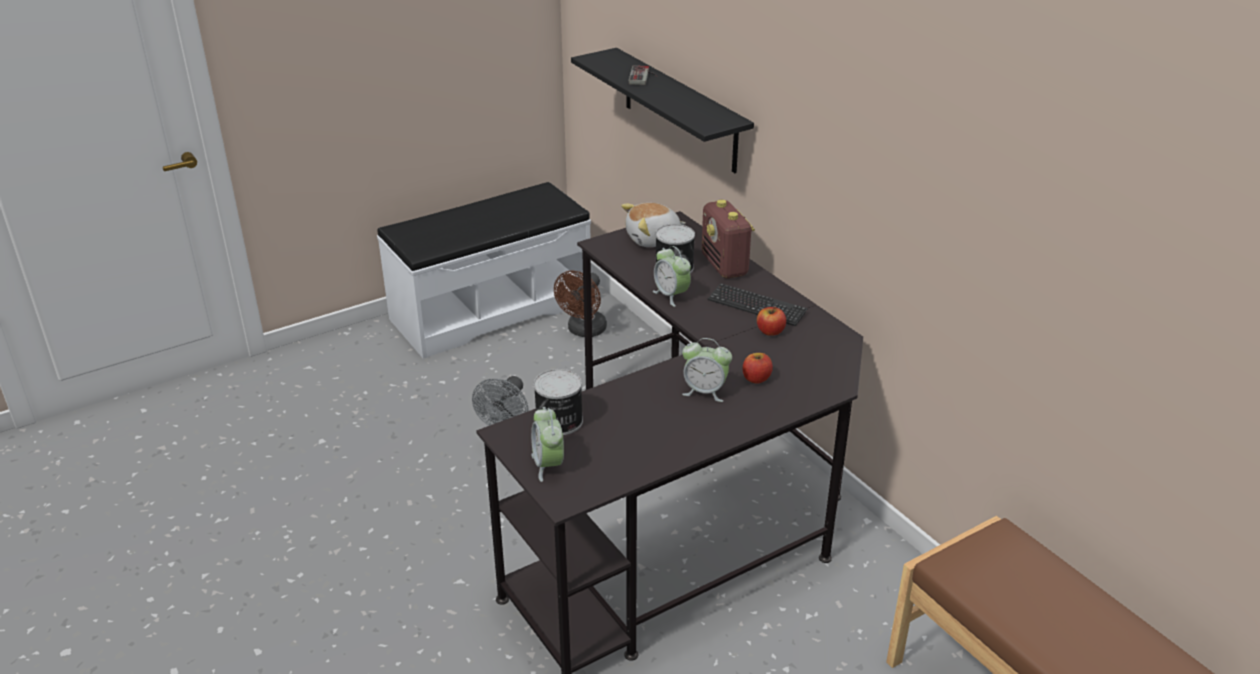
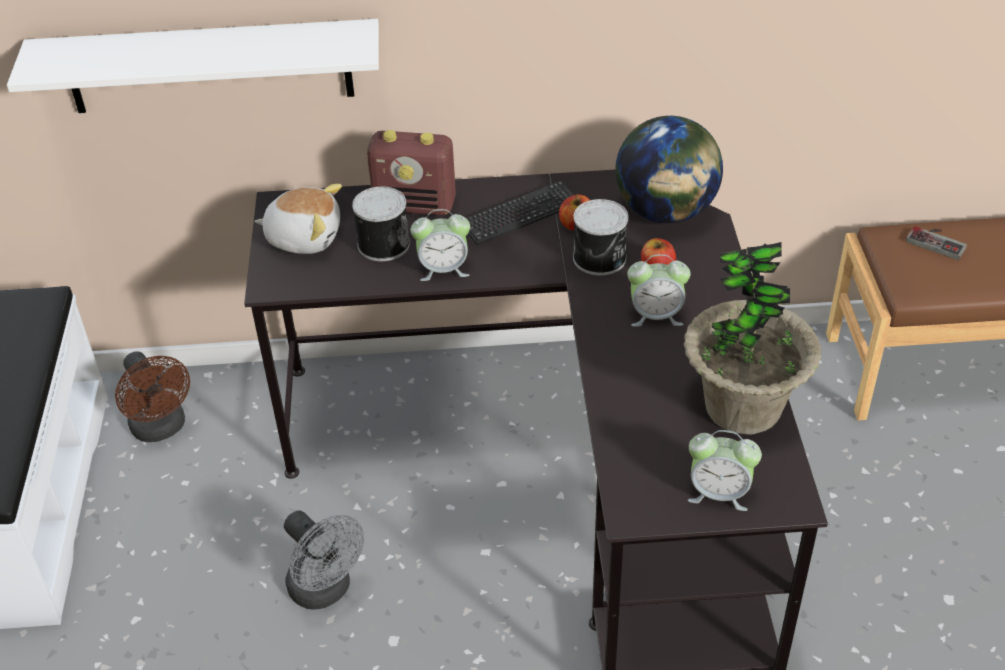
camera: 60 degrees left, 10 degrees up
can [534,369,583,435] -> can moved to [573,199,629,275]
black shelf [571,48,754,173] -> white shelf [7,19,379,113]
plush toy [621,203,686,247] -> plush toy turned 90 degrees counterclockwise [254,184,342,254]
game controller [629,65,658,85] -> game controller moved to [906,226,967,260]
alarm clock [682,338,732,402] -> alarm clock turned 45 degrees clockwise [627,254,691,327]
none -> globe [615,116,723,223]
none -> potted plant [684,242,821,434]

